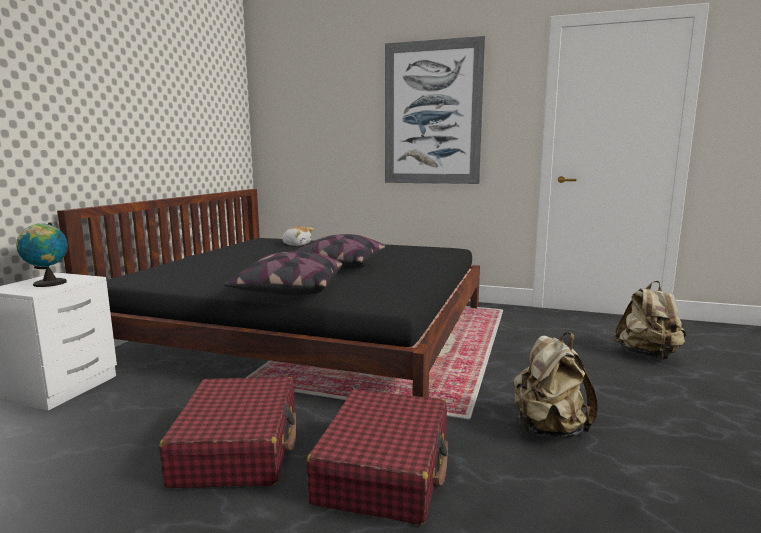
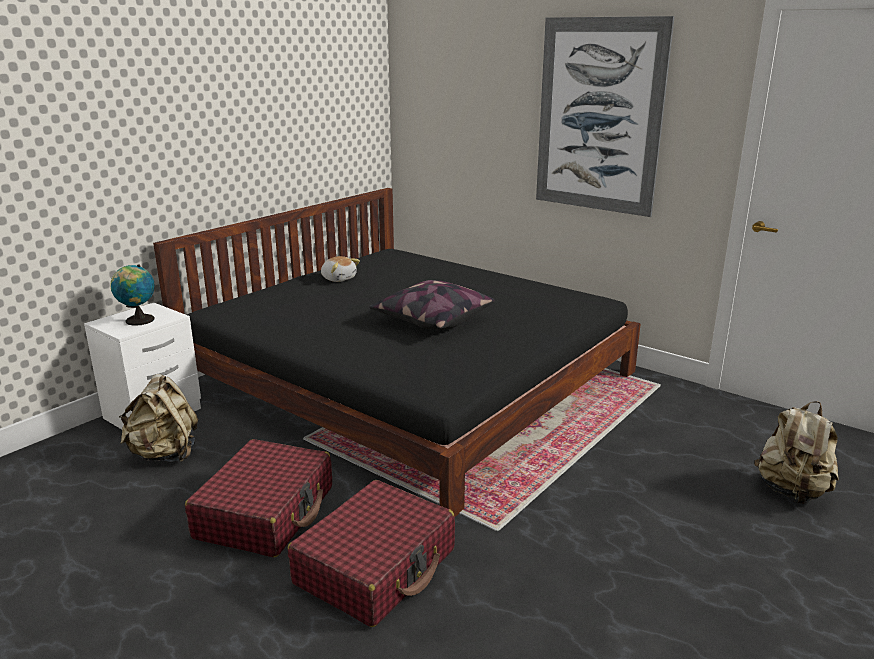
camera: 20 degrees right, 10 degrees up
pillow [224,251,343,295] -> none
plush toy [282,226,314,246] -> plush toy moved to [321,256,360,282]
beige backpack [513,333,598,437] -> beige backpack moved to [119,374,198,462]

